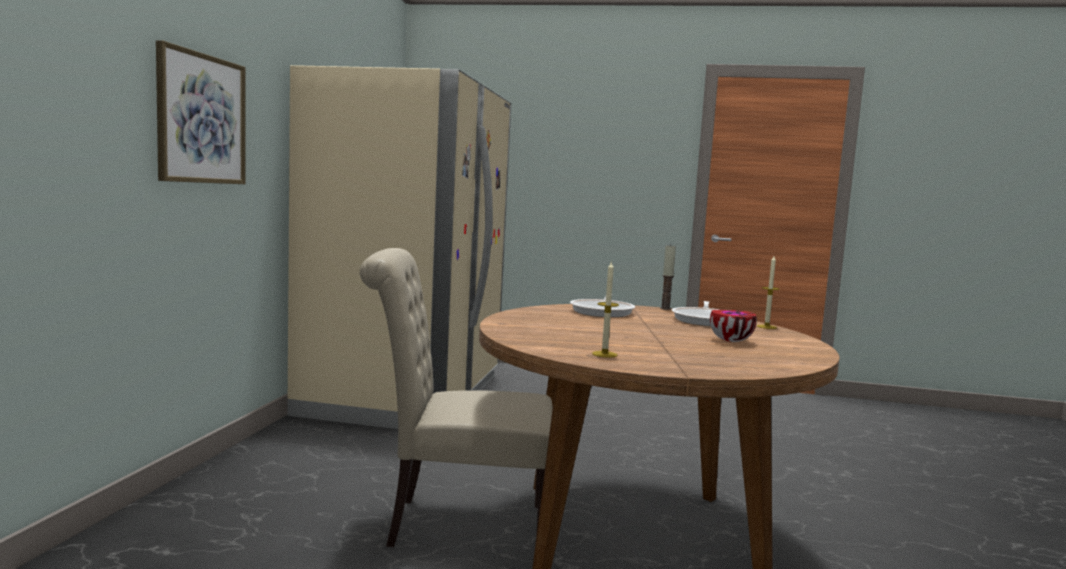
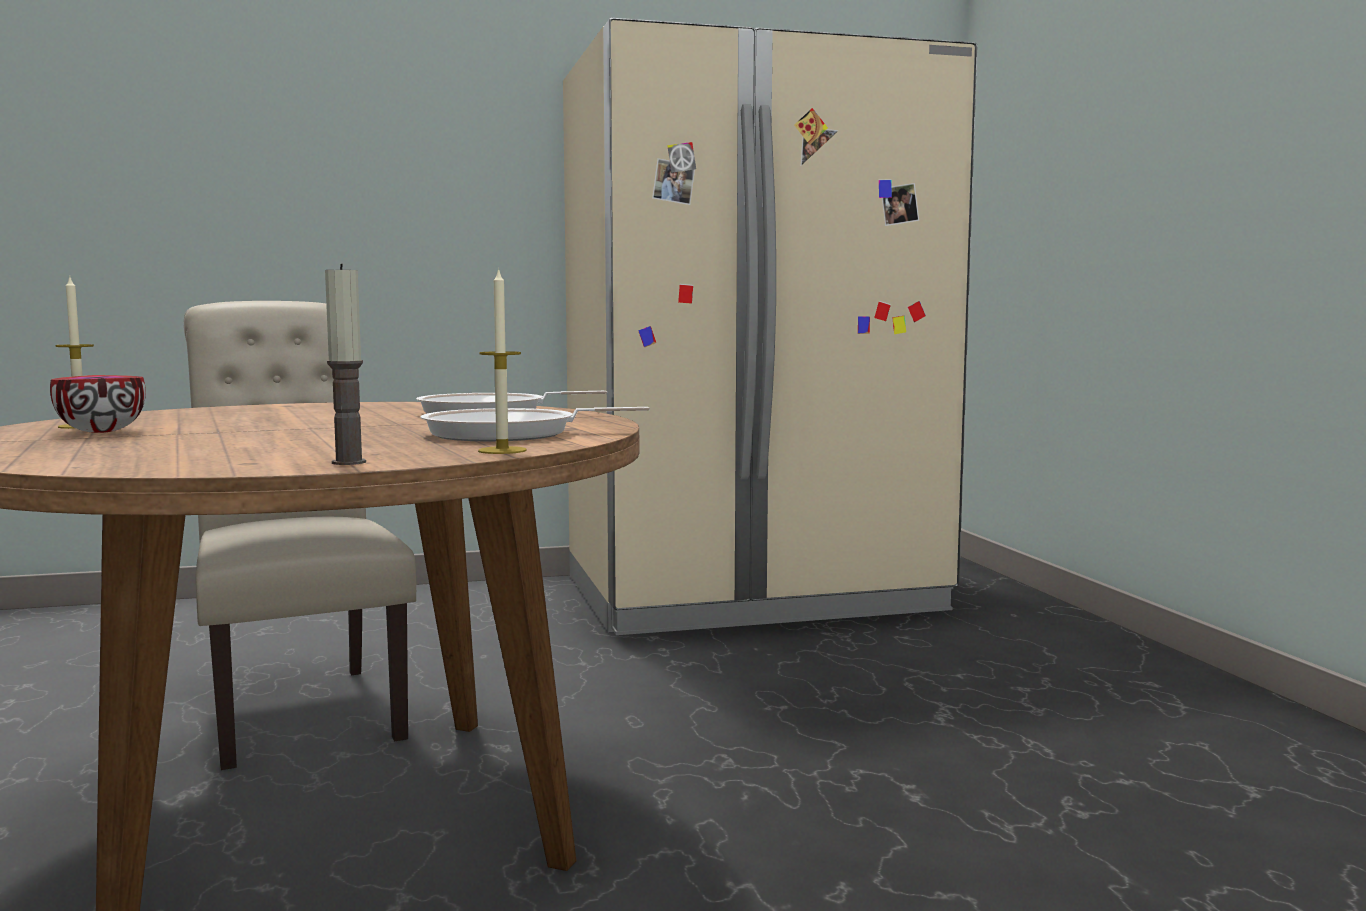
camera: 65 degrees right, 0 degrees up
picture [156,40,246,184] -> none
candle [660,245,676,310] -> candle moved to [325,264,366,465]
bowl [710,310,757,342] -> bowl moved to [50,375,146,433]

